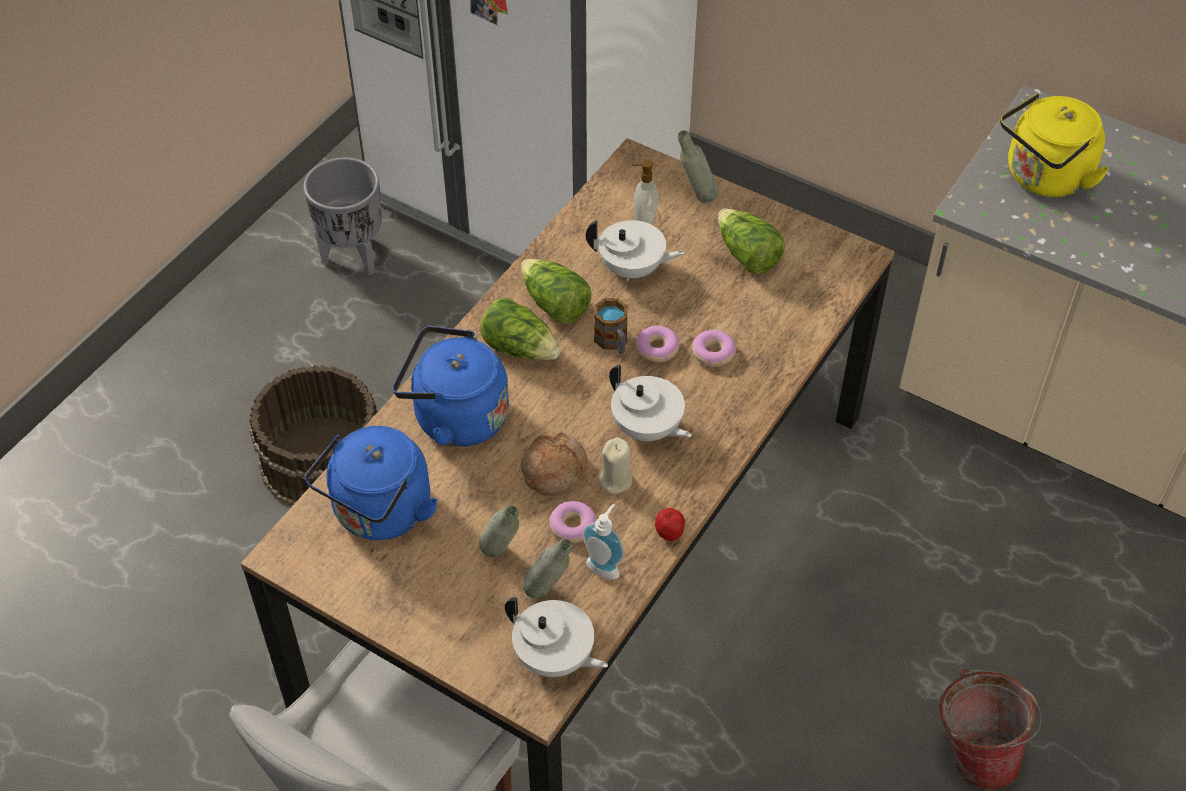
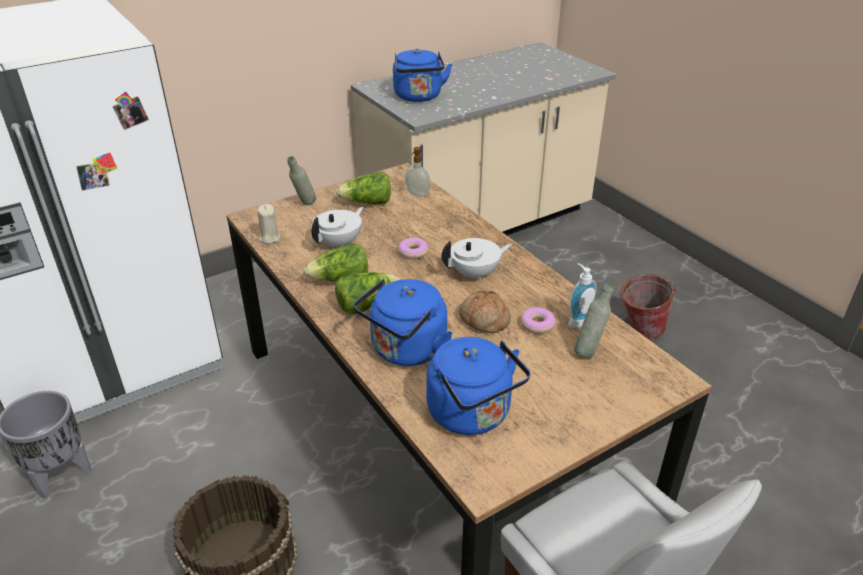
camera: 65 degrees left, 15 degrees down
grey bottle [479,505,519,557] -> none
white teapot [504,597,608,677] -> none
mug [594,298,628,354] -> none
beige candle [598,438,633,494] -> beige candle moved to [257,204,280,244]
soap dispenser [632,160,658,225] -> soap dispenser moved to [405,147,430,197]
apple [655,508,685,541] -> none
donut [692,330,736,367] -> none
yellow kettle [1000,93,1109,197] -> blue kettle [393,49,452,102]

